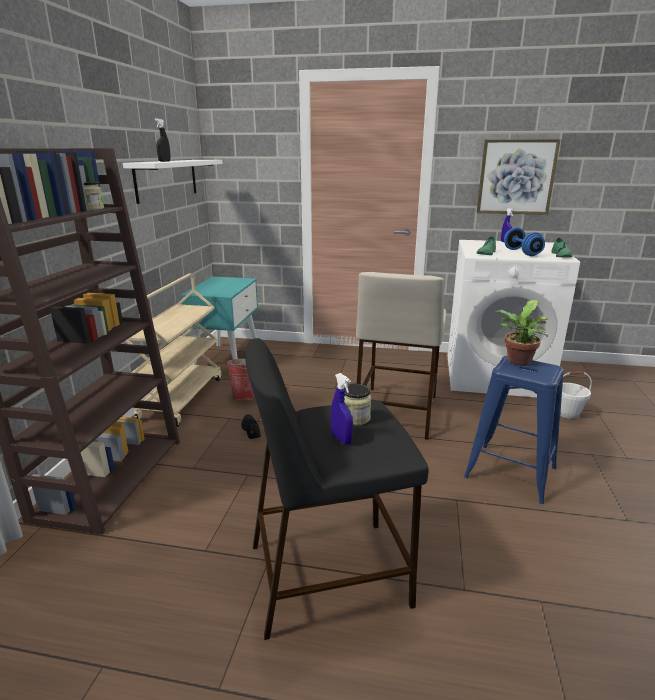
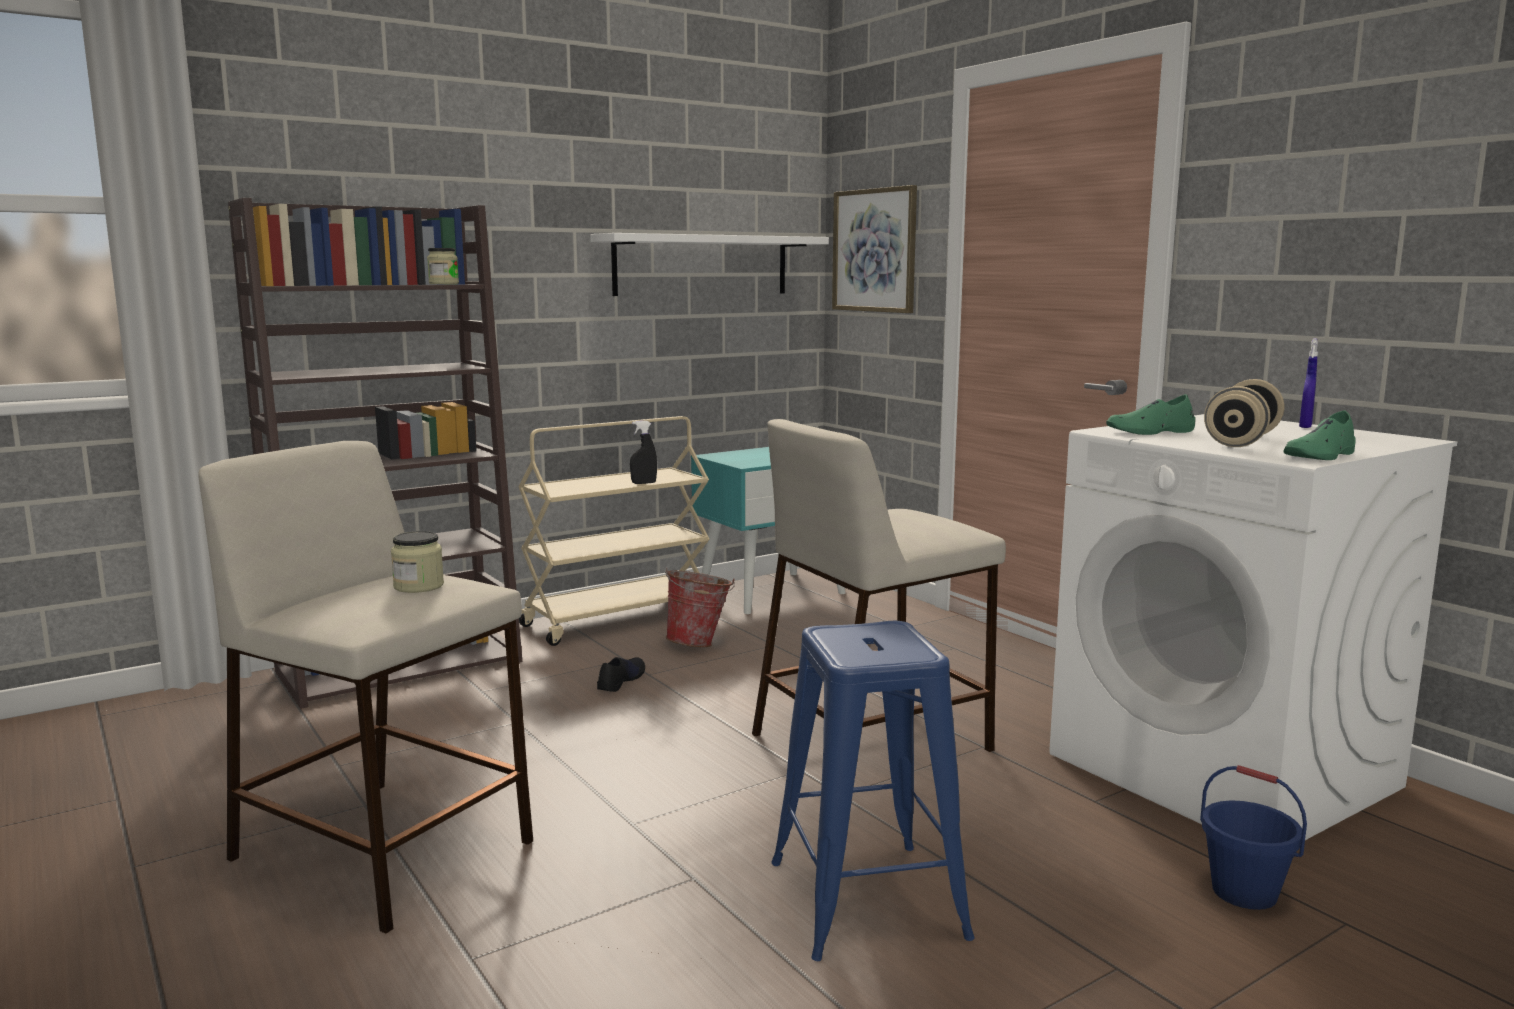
camera: 45 degrees right, 10 degrees down
black spray bottle [155,118,171,162] -> black spray bottle moved to [630,421,657,484]
black stool [245,338,428,640] -> beige stool [198,441,533,934]
blue spray bottle [331,373,353,445] -> none
picture [477,139,561,215] -> picture moved to [832,185,917,313]
potted plant [496,300,548,366] -> none
blue dumbbell [504,227,545,256] -> beige dumbbell [1204,379,1284,447]
white bucket [560,372,592,419] -> blue bucket [1200,765,1307,910]

